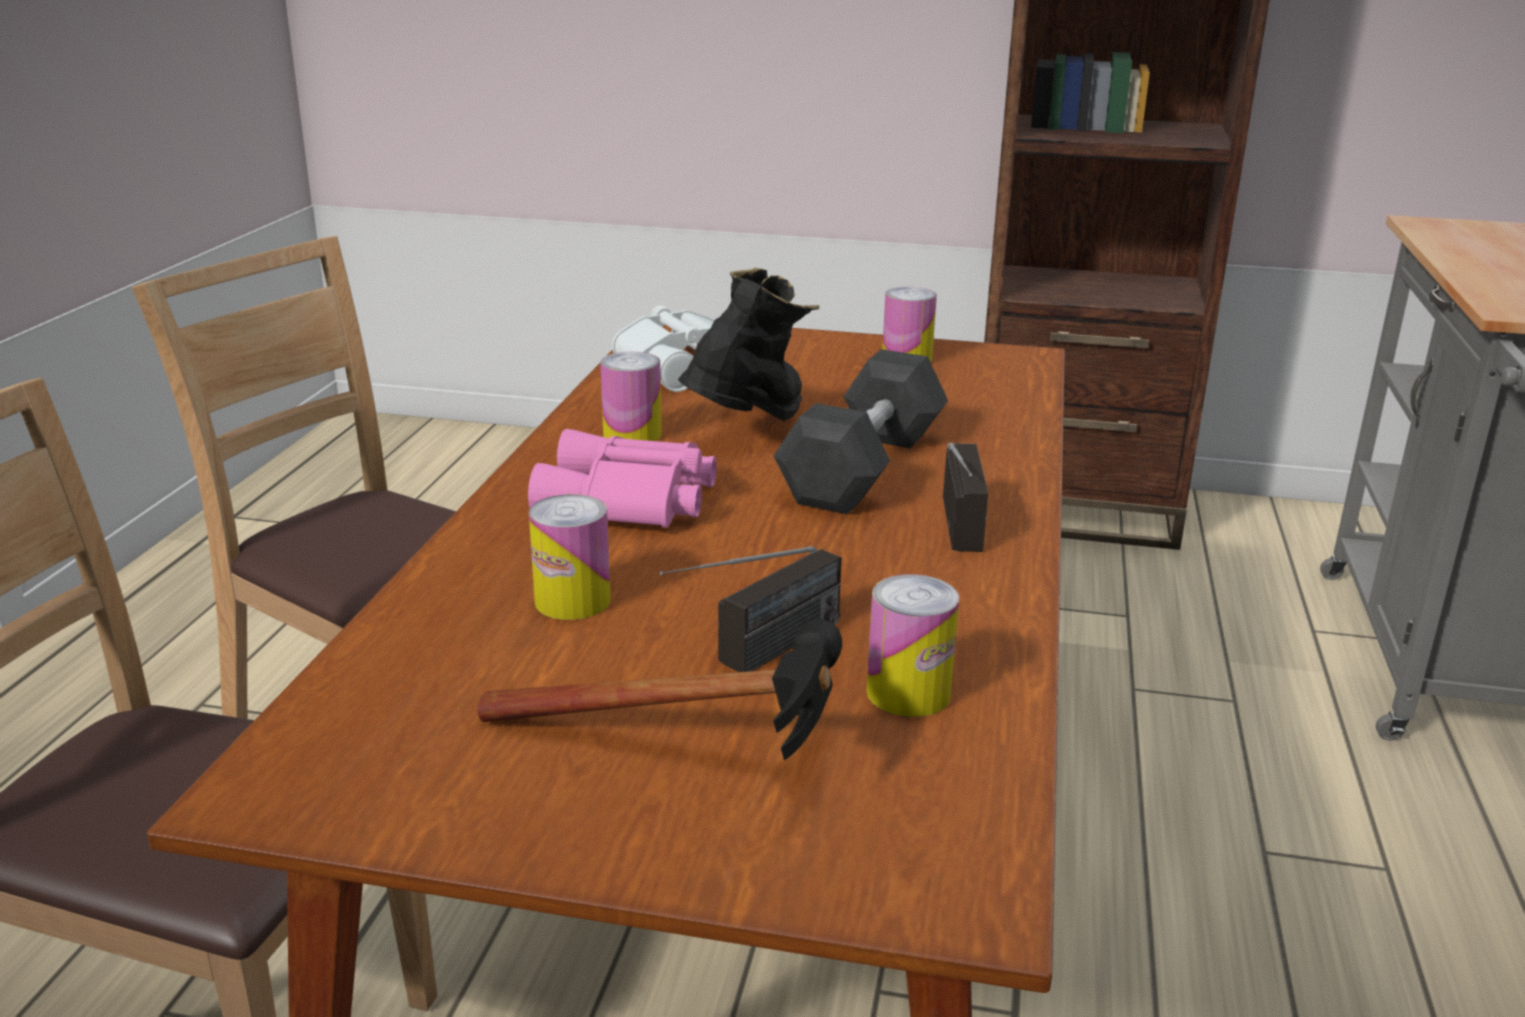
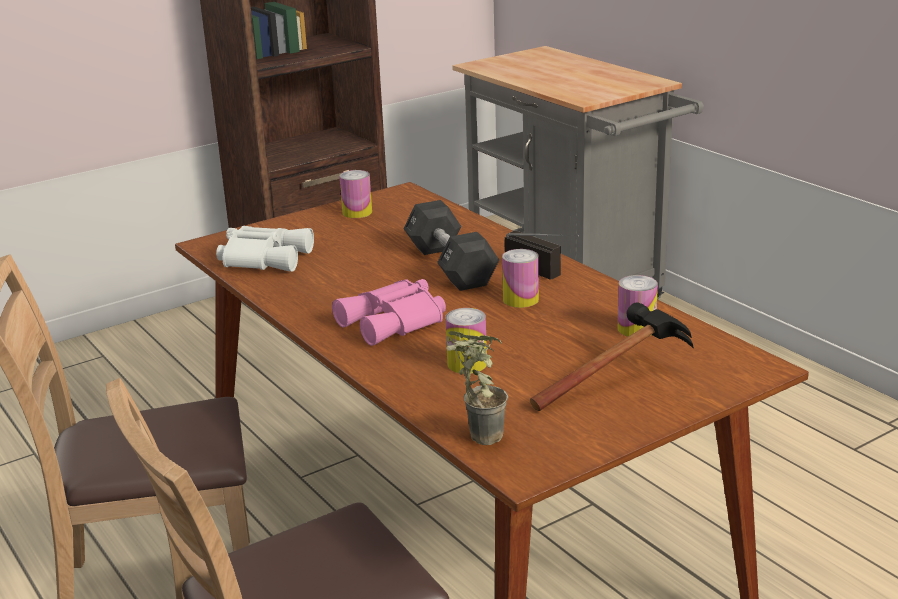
camera: 45 degrees left, 0 degrees up
can [600,352,662,441] -> can moved to [502,249,539,308]
radio [660,546,841,672] -> none
black boot [678,268,819,421] -> none
none -> potted plant [446,331,508,445]

